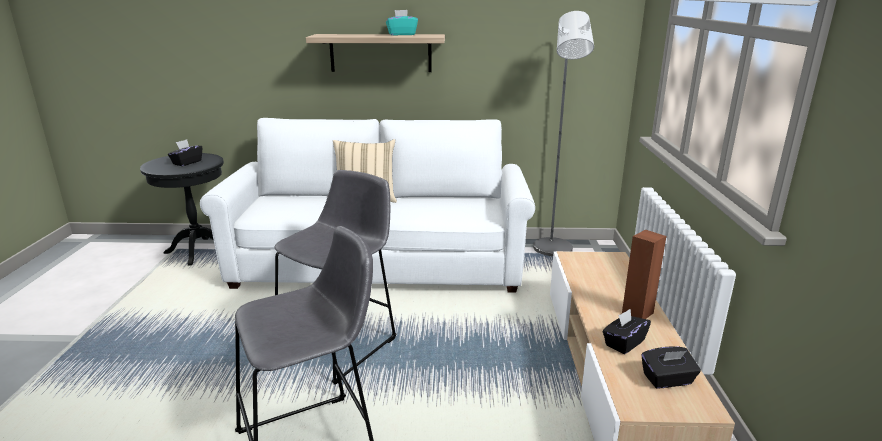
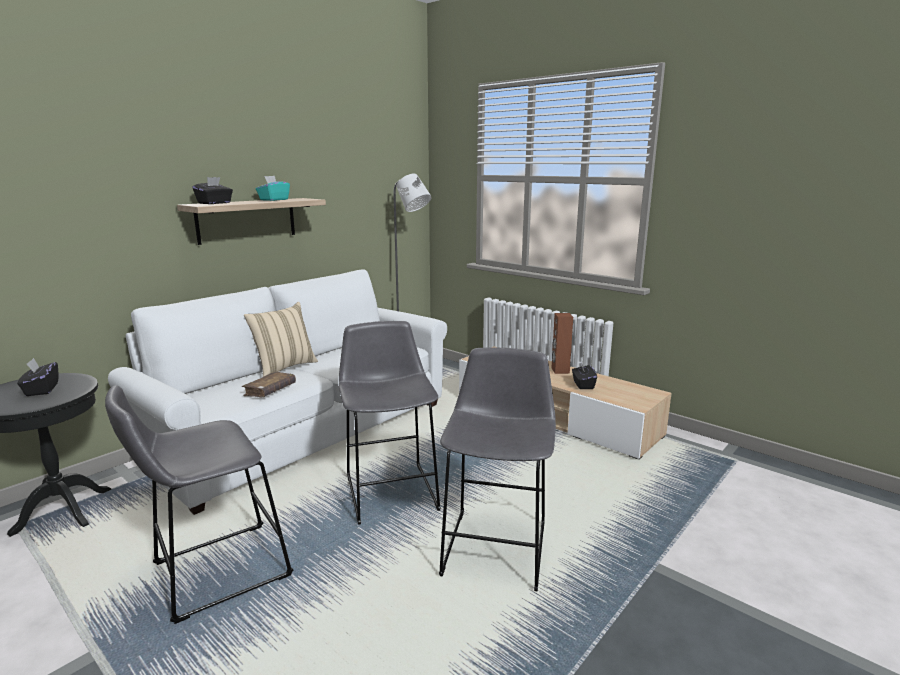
camera: 50 degrees left, 5 degrees down
black tissue box [642,346,701,388] -> black tissue box moved to [192,177,233,204]
none -> grey stool [105,385,293,624]
none -> brown book [242,371,296,397]

